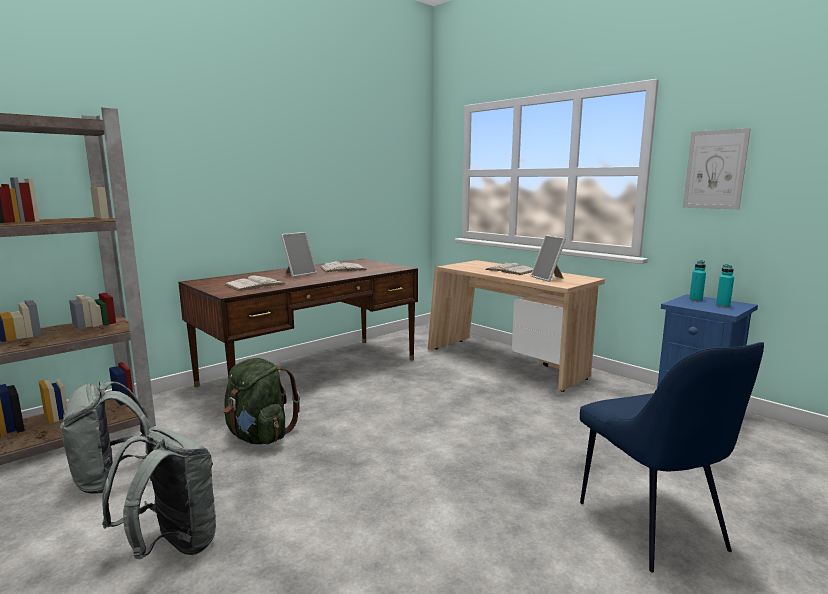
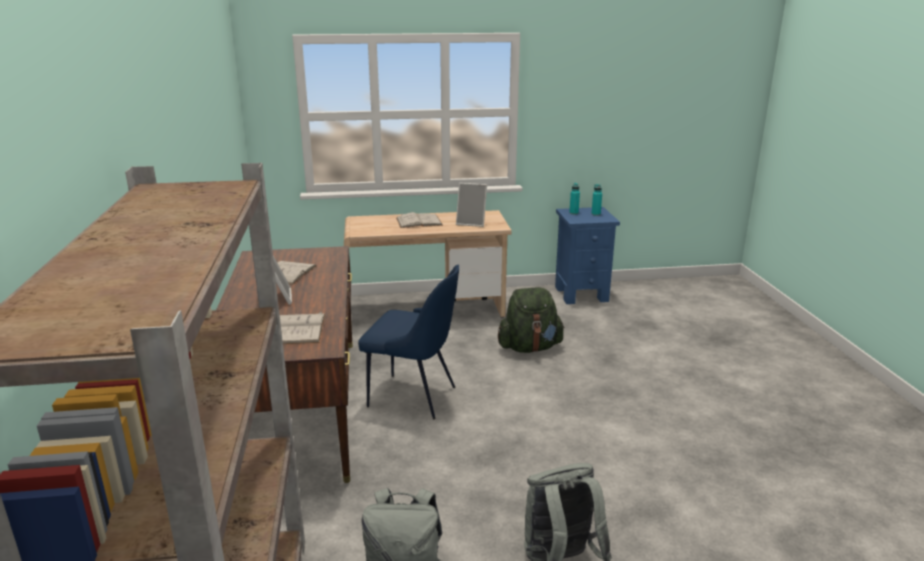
camera: 55 degrees left, 10 degrees up
green backpack [223,358,300,444] -> green backpack moved to [498,288,565,353]
blue chair [580,342,764,572] -> blue chair moved to [358,265,459,419]
picture [683,128,751,210] -> none

